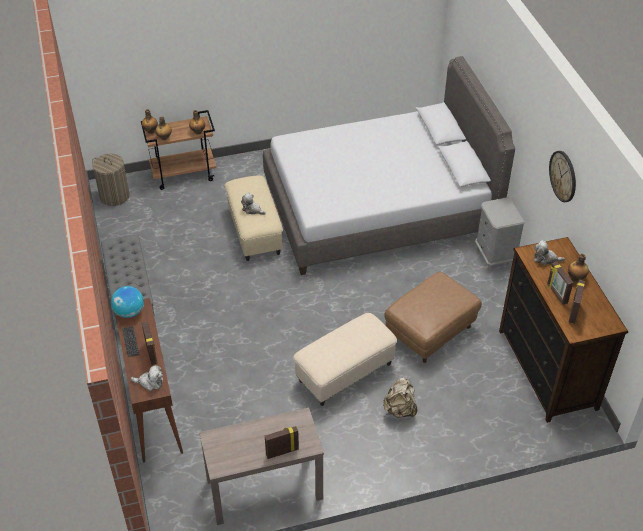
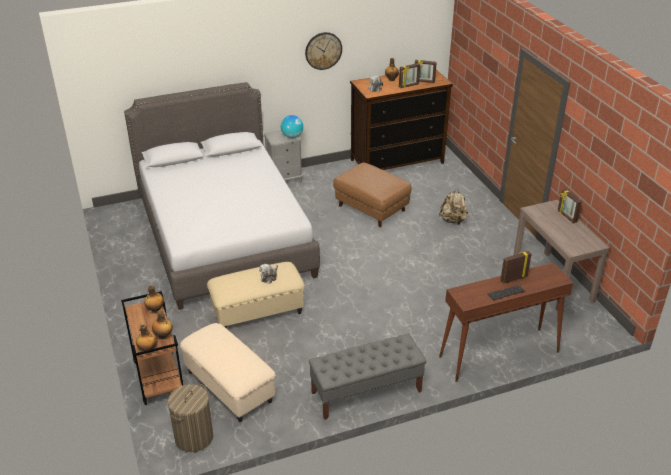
camera: 95 degrees left, 10 degrees down
globe [111,286,144,318] -> globe moved to [281,115,303,138]
plush toy [131,365,163,391] -> none
beige ottoman [293,313,397,406] -> beige ottoman moved to [180,323,276,422]

